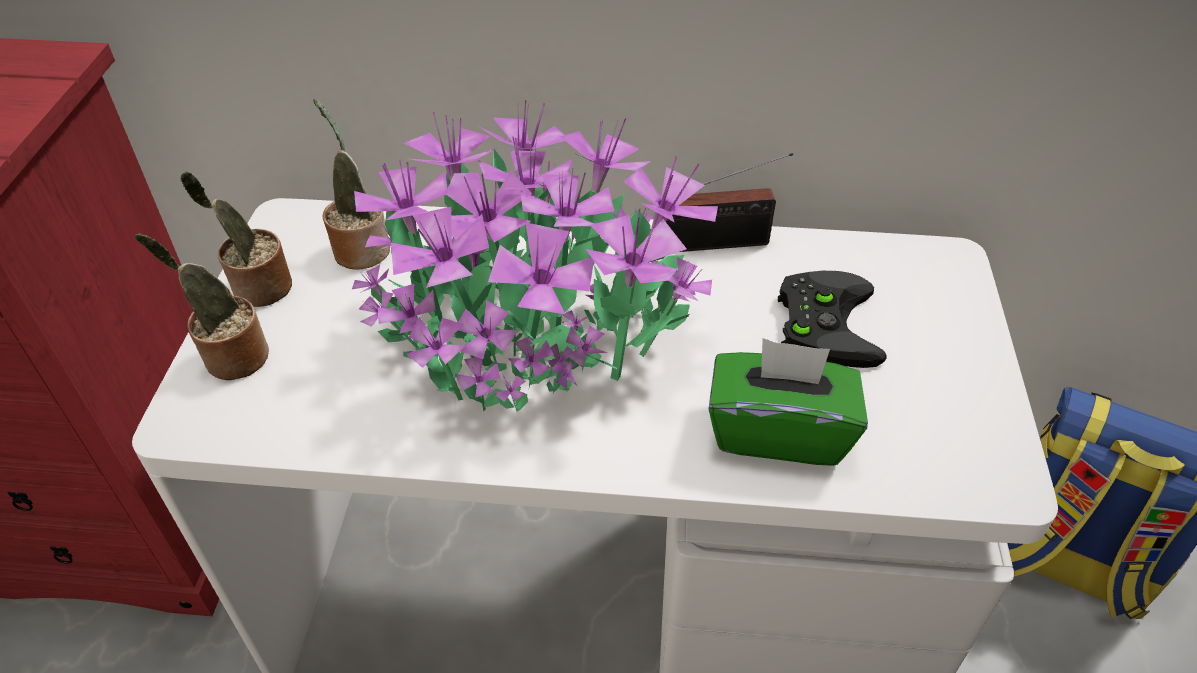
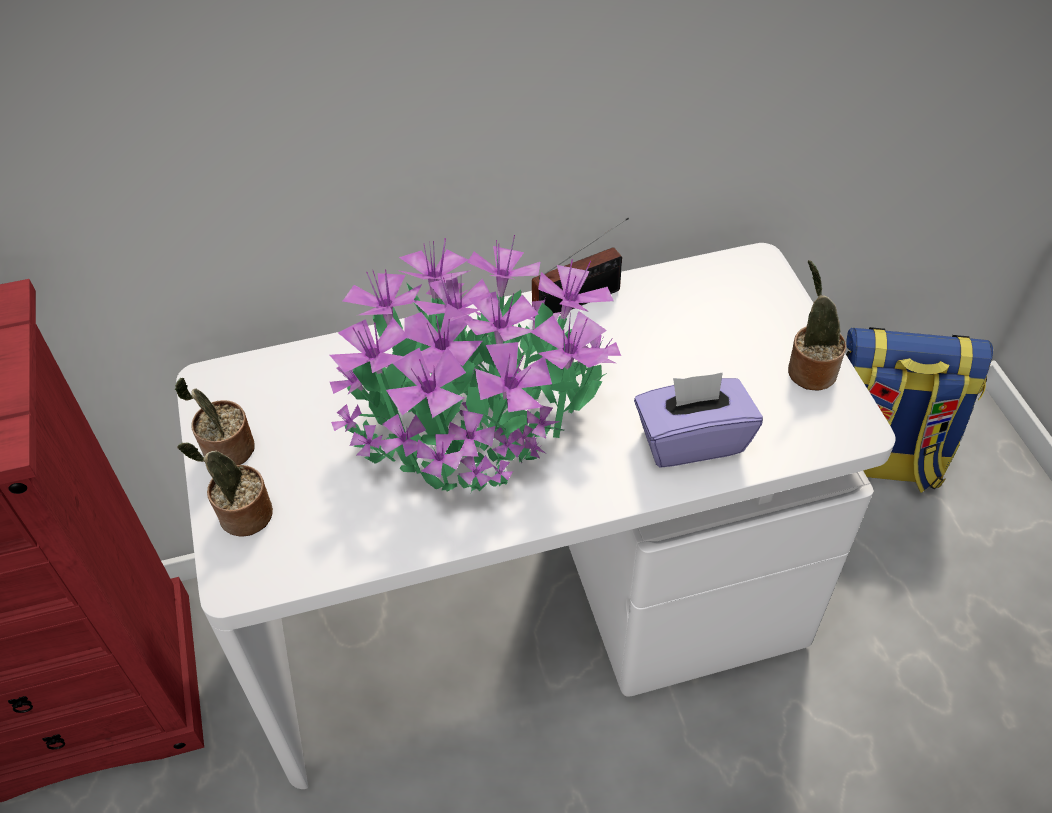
camera: 20 degrees left, 5 degrees up
potted plant [313,99,390,269] -> potted plant moved to [788,260,846,390]
green tissue box [709,338,868,466] -> purple tissue box [634,372,763,468]
black game controller [778,271,887,368] -> none

